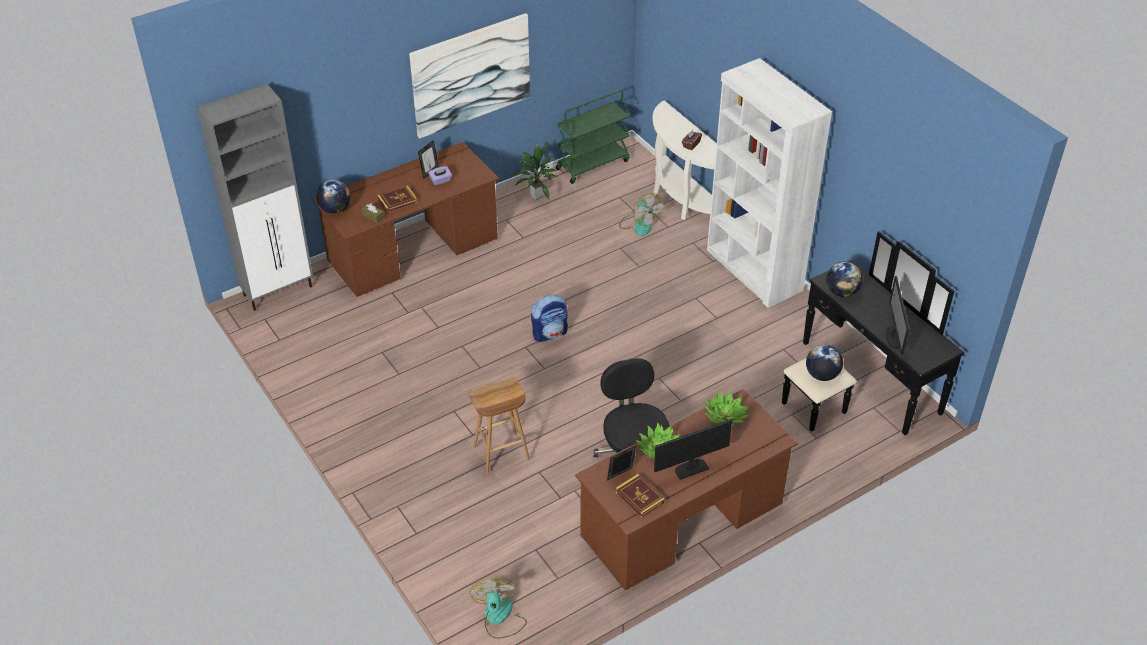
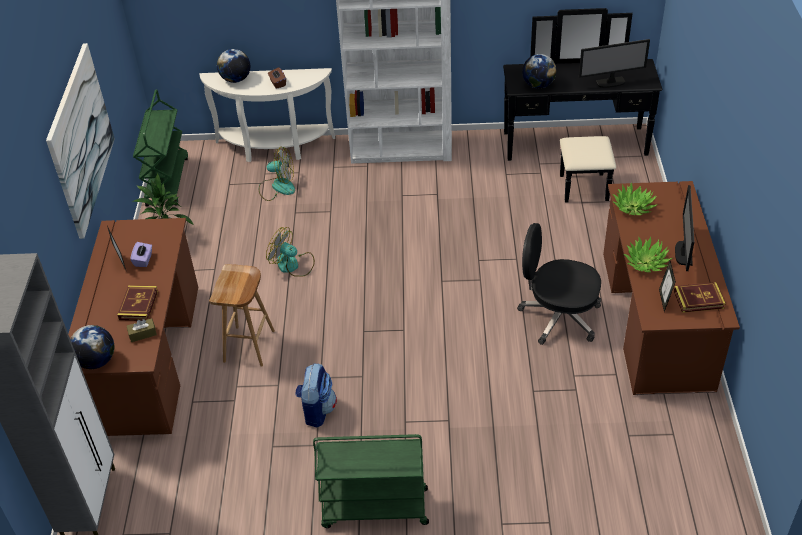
camera: 55 degrees left, 0 degrees up
brown stool [468,377,530,474] -> brown stool moved to [209,264,275,367]
fan [469,578,527,639] -> fan moved to [266,227,315,277]
backpack [531,294,568,342] -> backpack moved to [295,363,337,427]
globe [806,344,843,381] -> globe moved to [217,49,250,83]
monitor [886,276,909,355] -> monitor turned 45 degrees counterclockwise [579,39,650,88]
none -> green cart [313,434,429,528]

